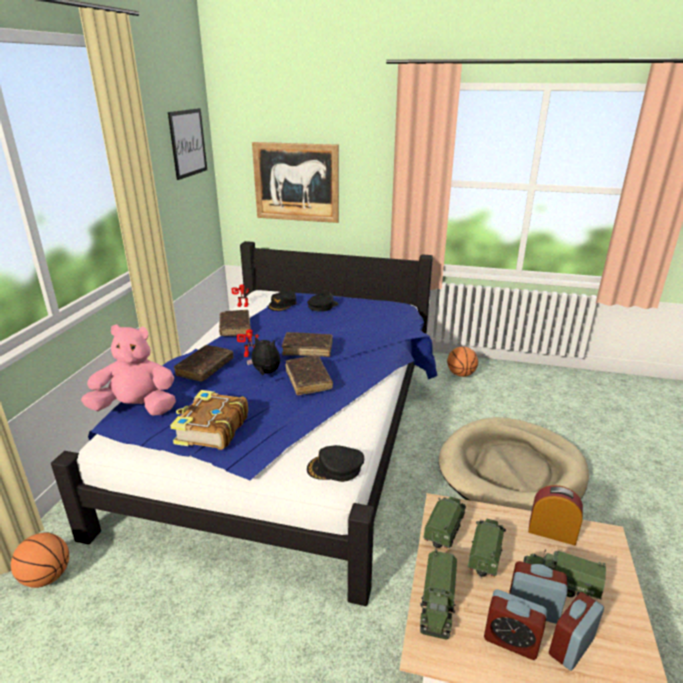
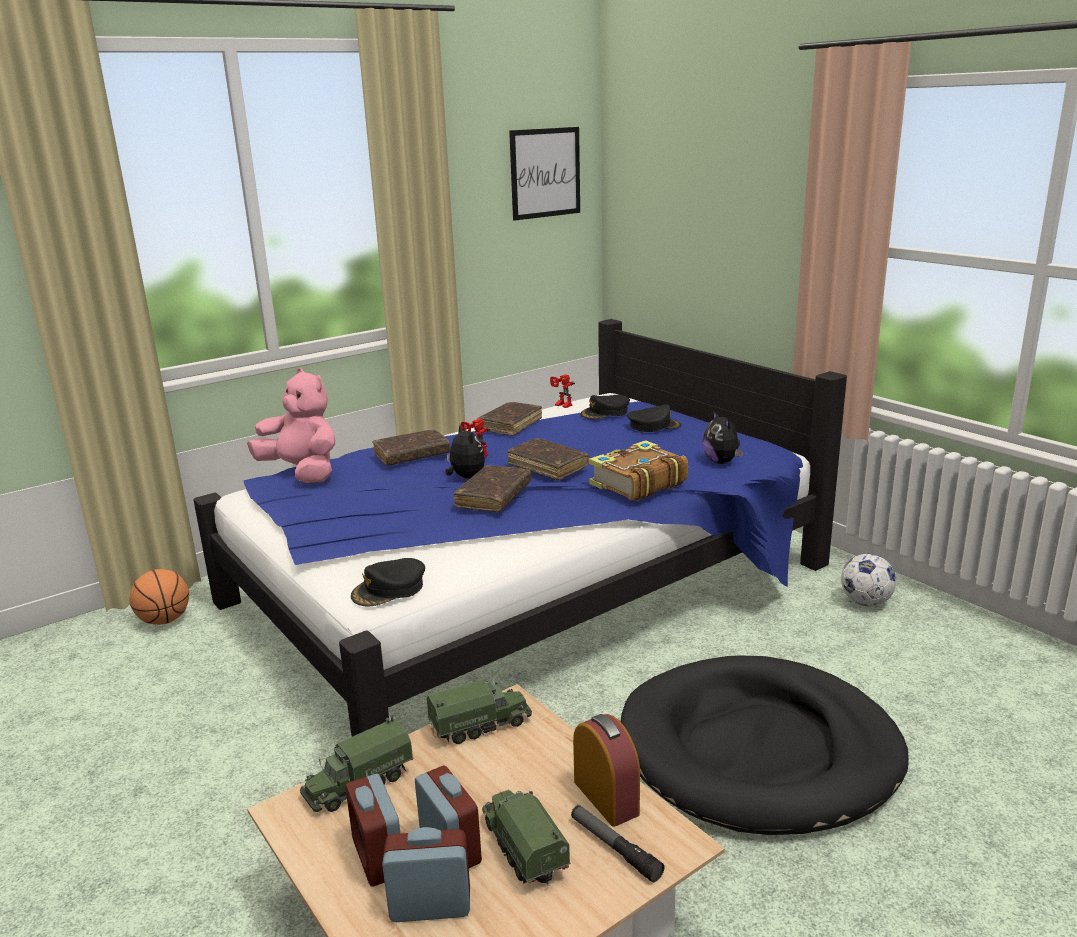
camera: 40 degrees right, 5 degrees down
book [170,390,248,450] -> book moved to [589,440,688,501]
picture [252,142,339,223] -> none
black cap [307,445,364,482] -> black cap turned 75 degrees counterclockwise [351,558,425,606]
beige dog bed [439,417,589,511] -> black dog bed [621,655,909,835]
basketball [447,346,478,377] -> football [841,554,896,606]
toy truck [467,519,506,579] -> none
none -> flashlight [571,805,664,882]
none -> plush toy [703,410,743,464]

